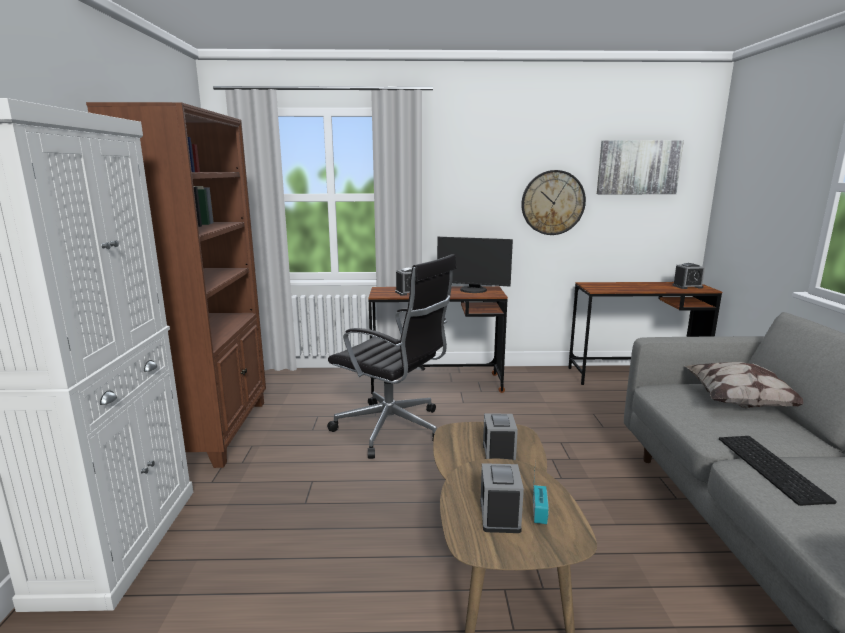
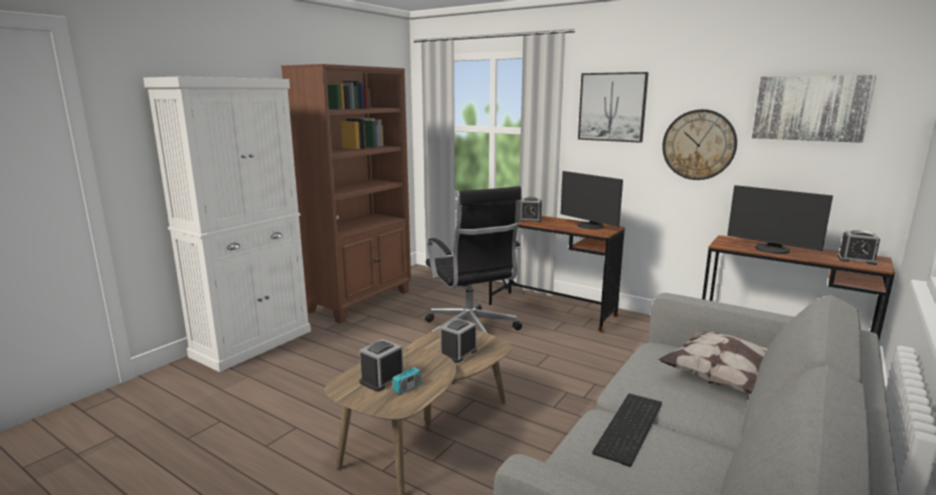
camera: 35 degrees right, 0 degrees up
none -> picture [578,72,649,143]
none -> monitor [727,185,833,254]

